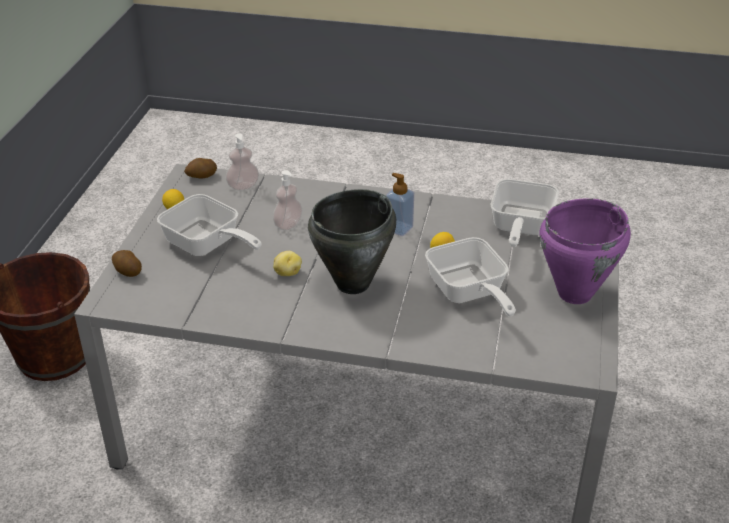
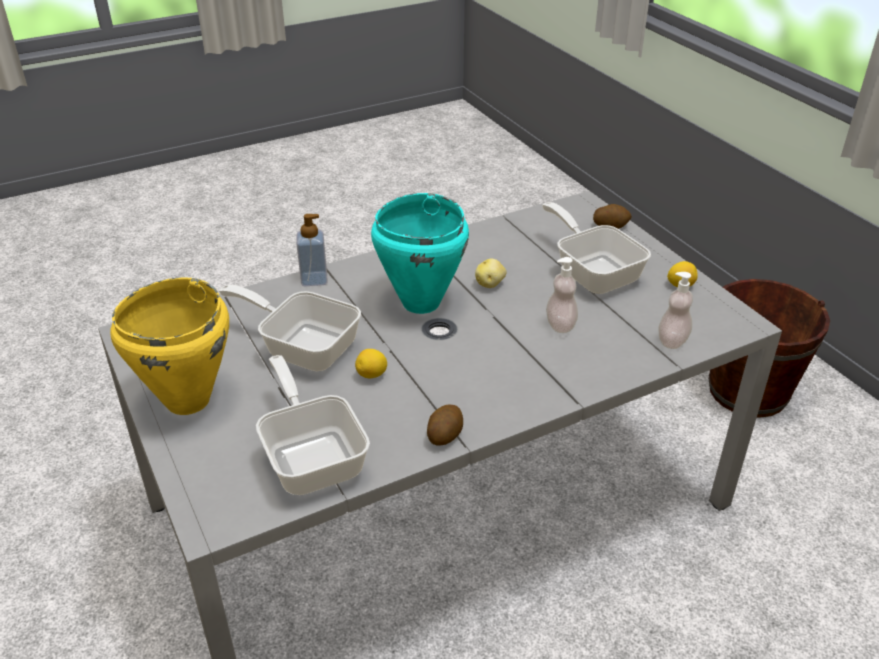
camera: 140 degrees right, 0 degrees up
frying pan [157,194,262,256] -> frying pan turned 60 degrees clockwise [542,202,651,294]
potato [184,158,217,179] -> potato moved to [427,404,463,446]
black cooking pot [308,189,396,294] -> turquoise cooking pot [371,193,469,314]
soap dispenser [386,173,414,236] -> soap dispenser moved to [296,214,328,286]
purple cooking pot [539,199,631,304] -> yellow cooking pot [110,277,229,415]

